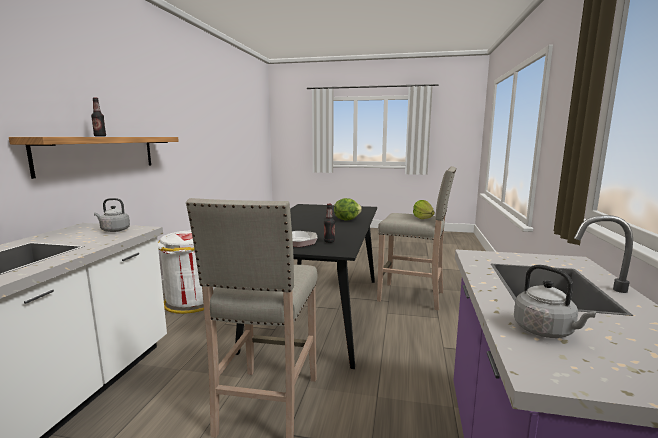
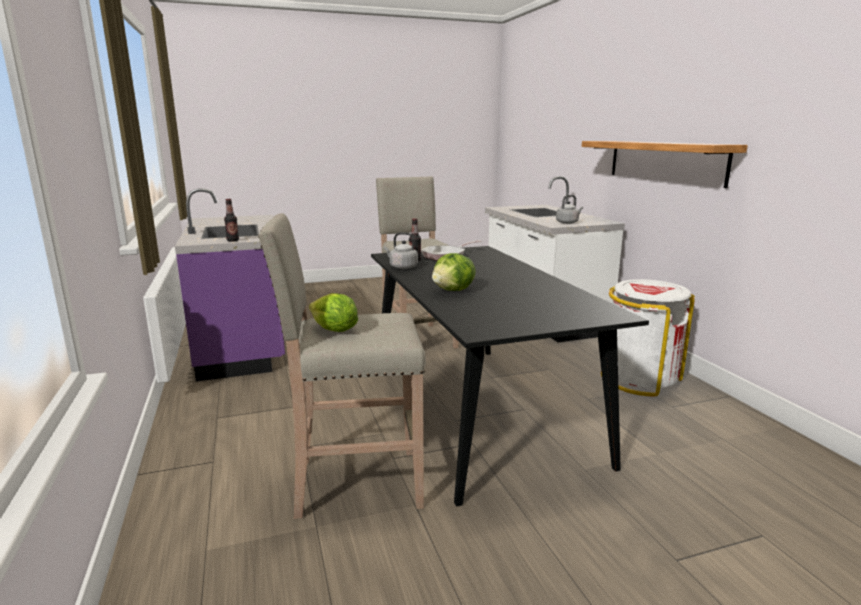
camera: 150 degrees right, 5 degrees up
bottle [91,97,106,137] -> bottle moved to [224,199,239,242]
grey kettle [514,265,596,338] -> grey kettle moved to [384,232,418,269]

